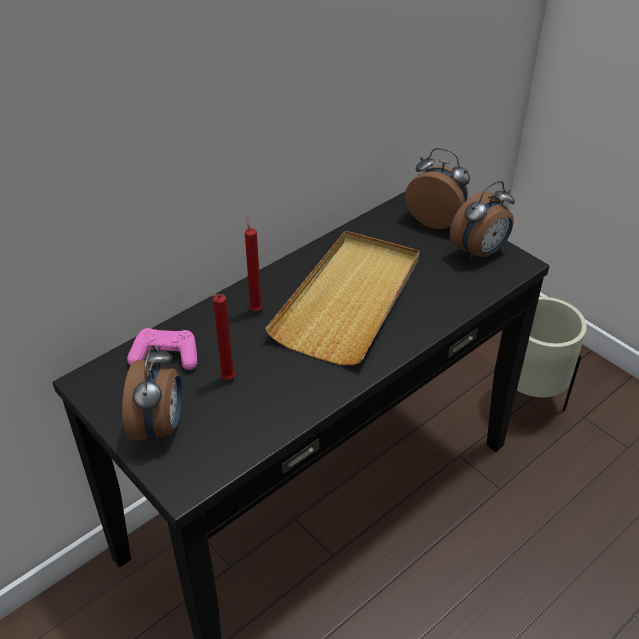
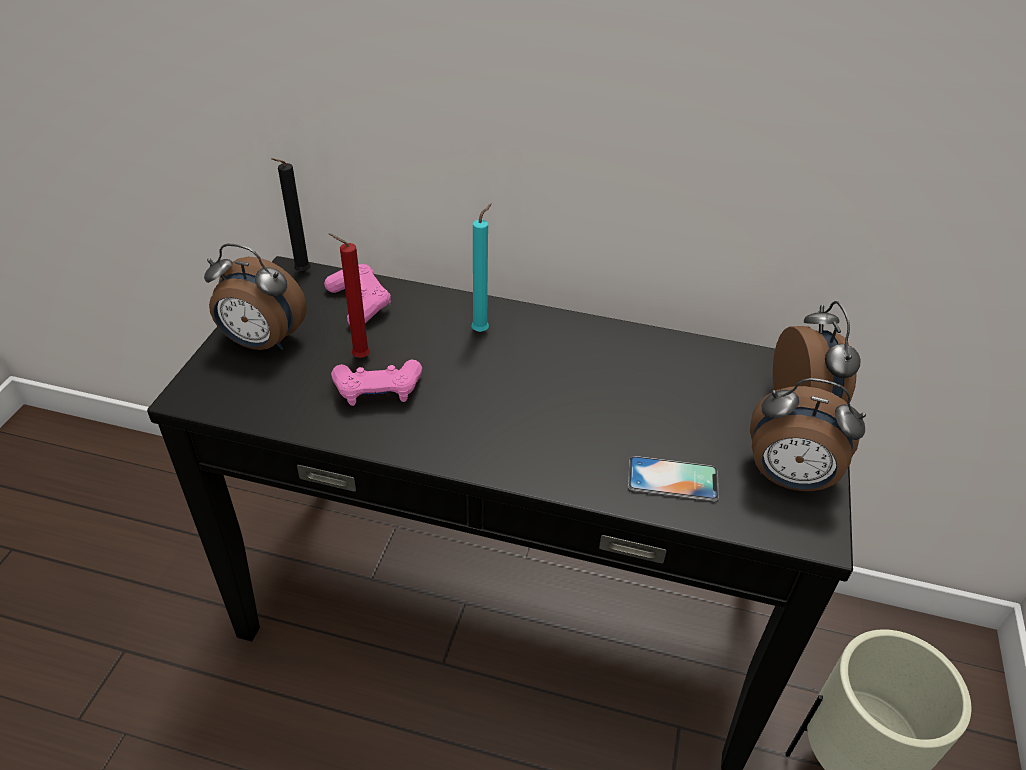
camera: 55 degrees right, 0 degrees up
alarm clock [122,345,182,444] -> alarm clock turned 45 degrees clockwise [204,244,307,350]
red candle [245,215,263,311] -> turquoise candle [471,204,492,332]
beige tray [265,231,419,365] -> none
none -> black candle [271,158,311,273]
none -> pink game controller [331,360,422,406]
none -> phone [628,456,719,501]

